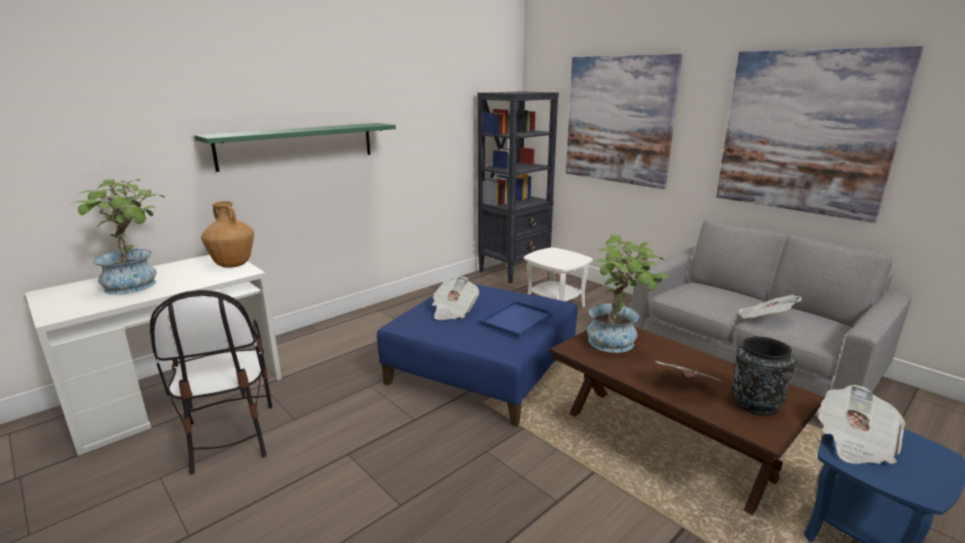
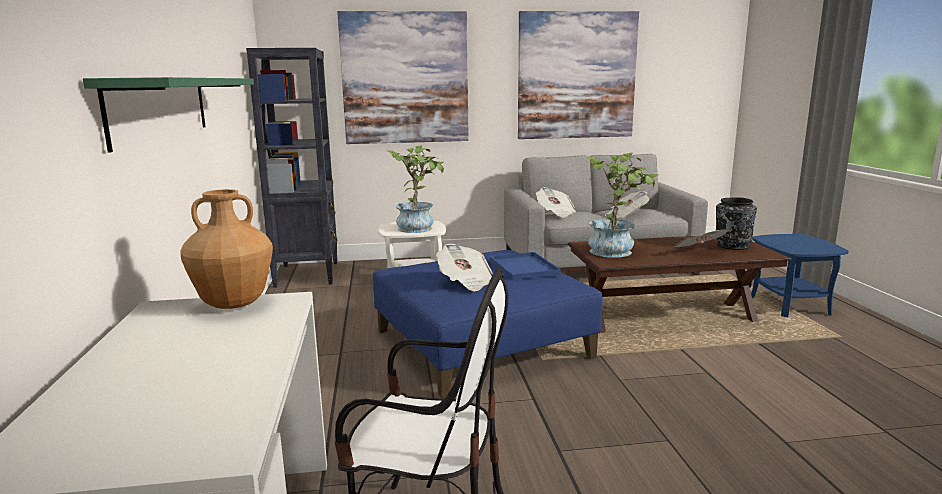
camera: 55 degrees left, 5 degrees down
potted plant [70,179,165,295] -> potted plant moved to [387,145,444,233]
newspaper [817,385,905,464] -> newspaper moved to [536,187,576,218]

